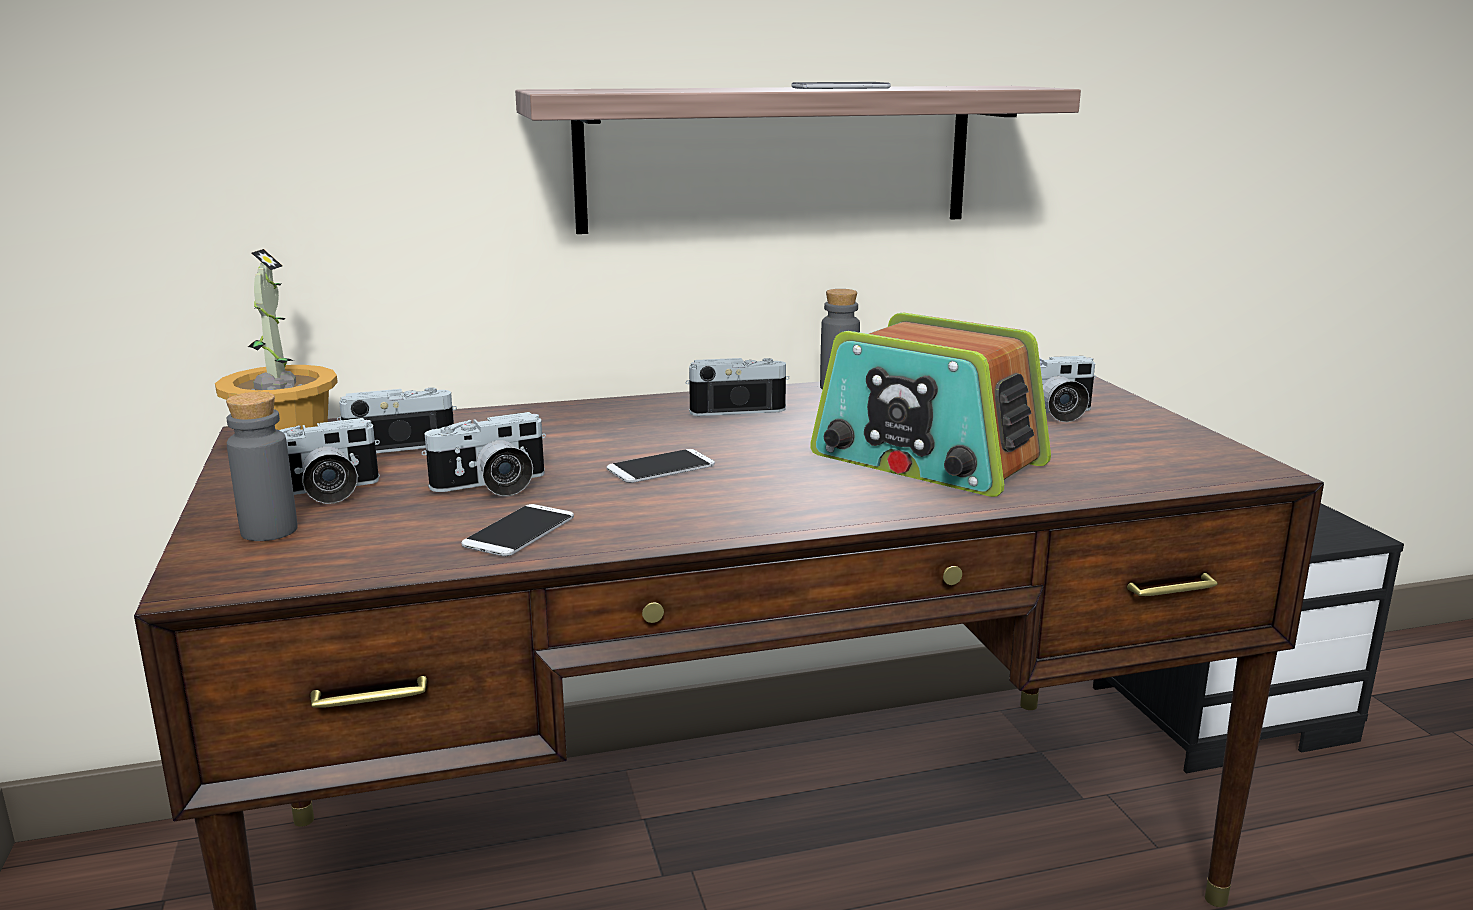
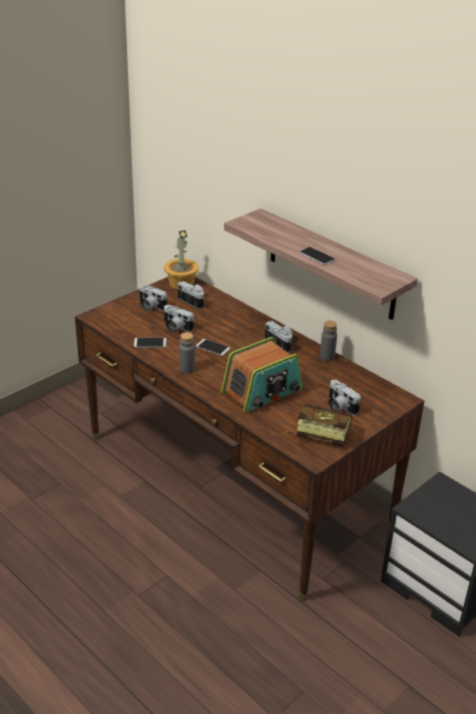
camera: 60 degrees right, 15 degrees up
grey bottle [226,392,298,541] -> grey bottle moved to [179,332,195,373]
radio [810,313,1051,497] -> radio turned 135 degrees counterclockwise [221,337,303,413]
none -> book [286,404,352,447]

